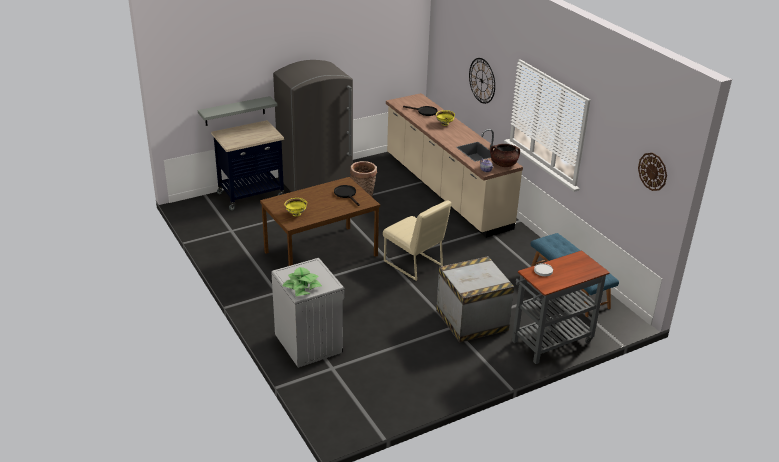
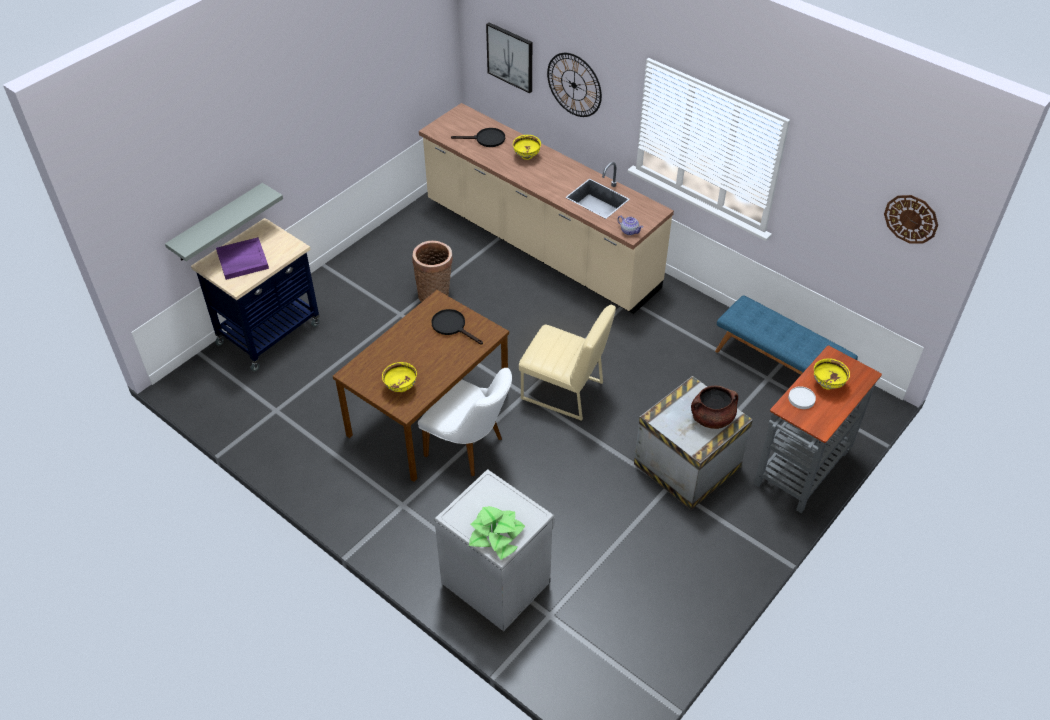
camera: 20 degrees left, 15 degrees up
grey fridge [273,60,353,192] -> none
brown cooking pot [490,144,520,167] -> brown cooking pot moved to [691,386,738,429]
none -> purple tray [216,237,269,280]
none -> white chair [418,368,512,476]
none -> picture [486,22,532,93]
none -> yellow bowl [814,358,850,390]

